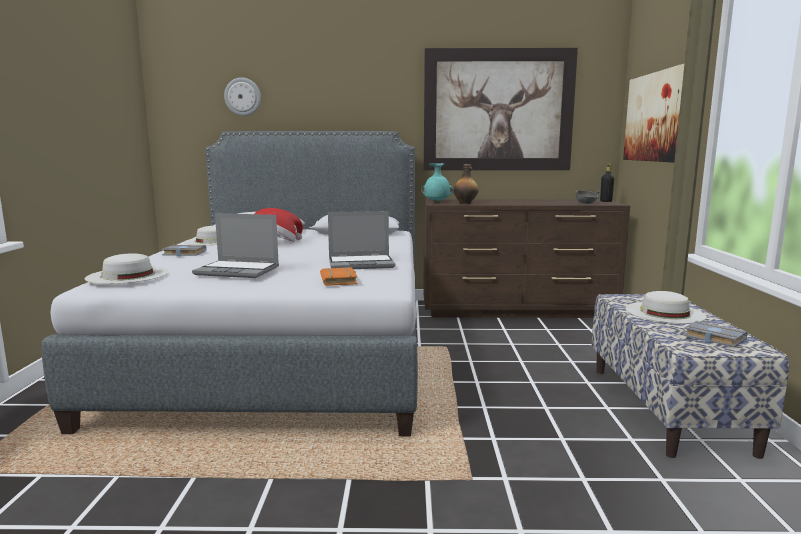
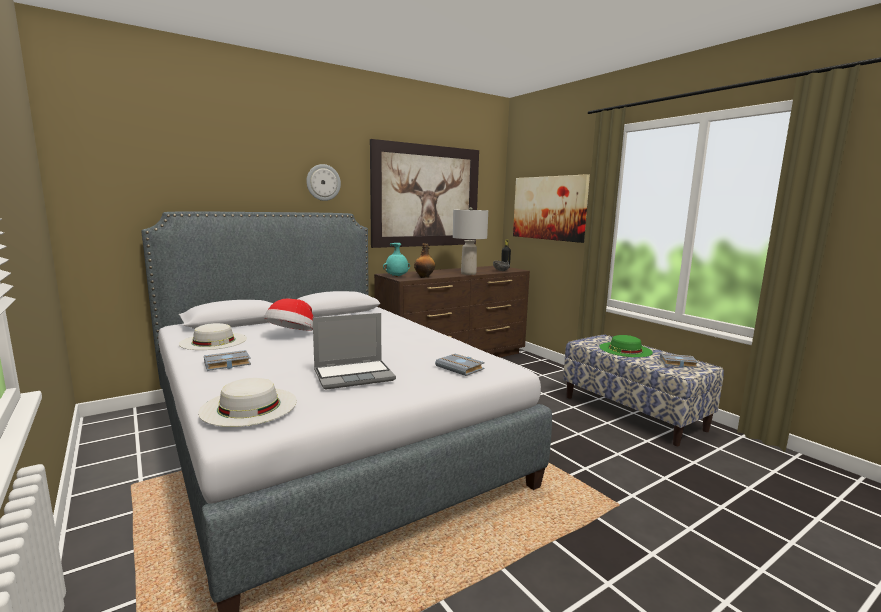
camera: 35 degrees left, 0 degrees up
wall clock [224,77,261,116] -> wall clock moved to [306,164,341,201]
orange book [320,267,358,286] -> grey book [435,354,485,376]
laptop [328,211,396,269] -> none
white hat [625,291,707,324] -> green hat [599,335,653,357]
none -> grey table lamp [453,207,488,275]

